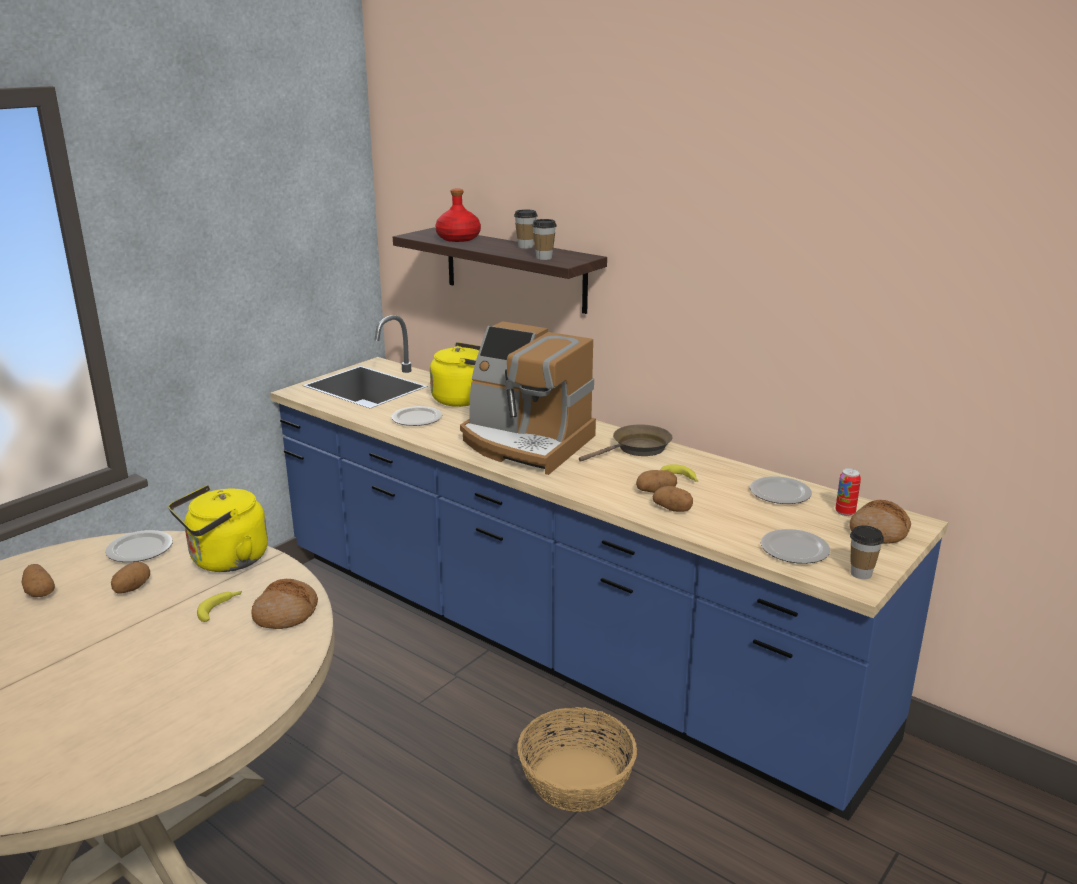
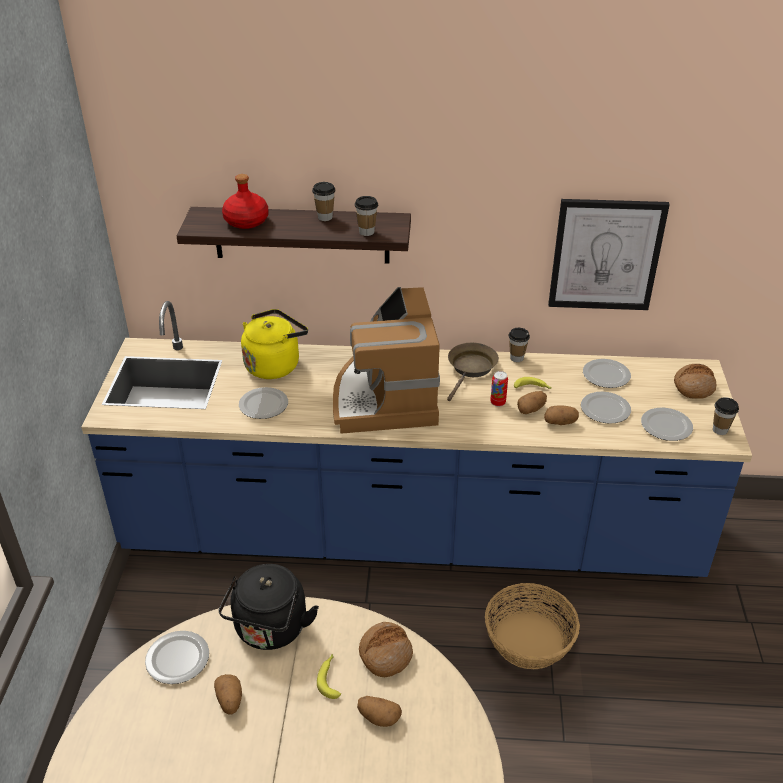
camera: 35 degrees left, 15 degrees up
potato [22,564,55,597] -> potato moved to [357,696,402,727]
yellow kettle [169,485,268,572] -> black kettle [219,564,319,650]
coffee machine [460,321,596,475] -> coffee machine turned 90 degrees clockwise [333,287,440,434]
can [835,468,861,516] -> can moved to [490,371,508,407]
none -> cup [508,328,530,362]
none -> picture [548,199,670,310]
none -> plate [581,391,631,424]

